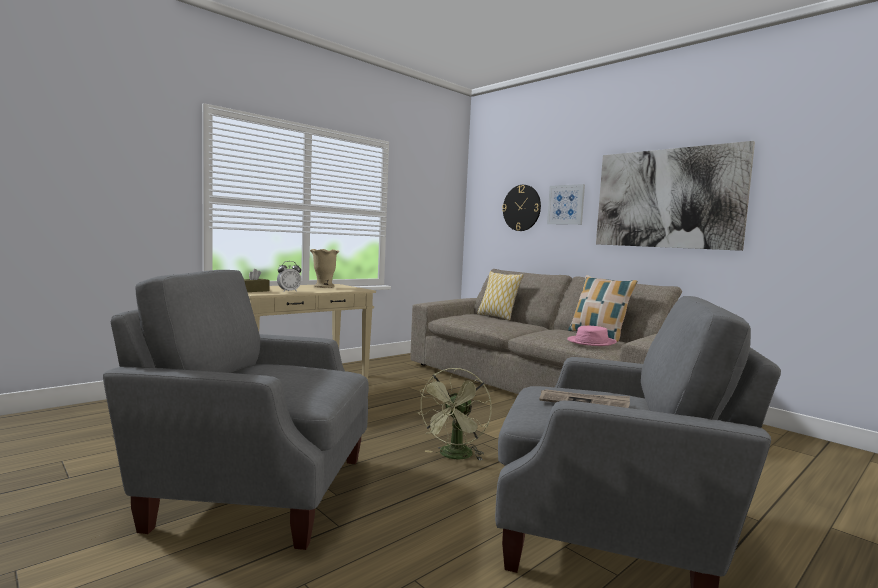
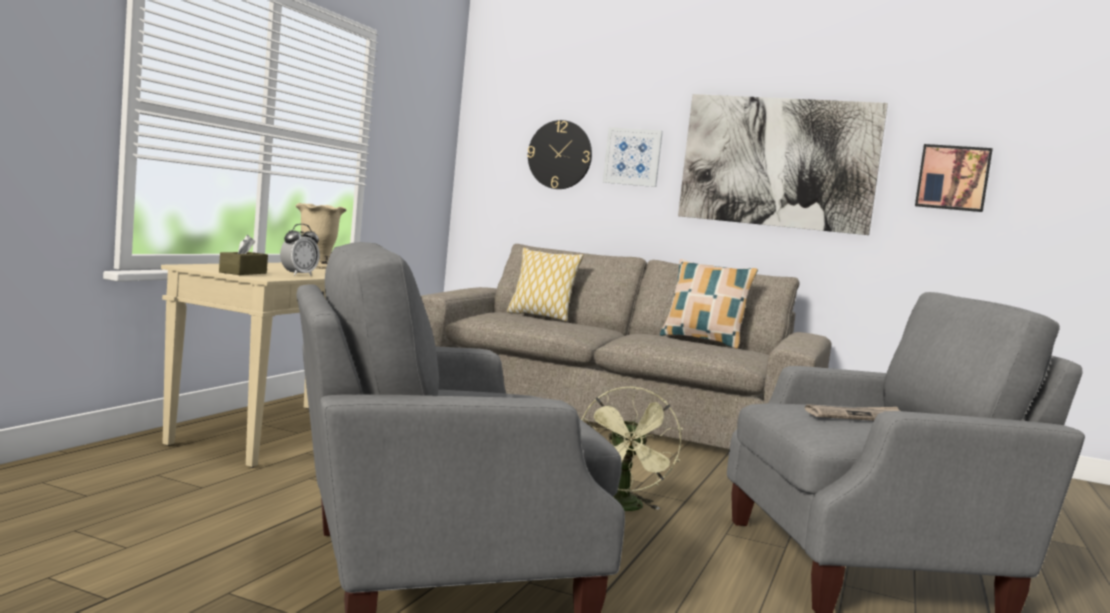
camera: 25 degrees left, 0 degrees up
pink hat [567,326,617,346] -> none
none -> picture [915,144,993,212]

